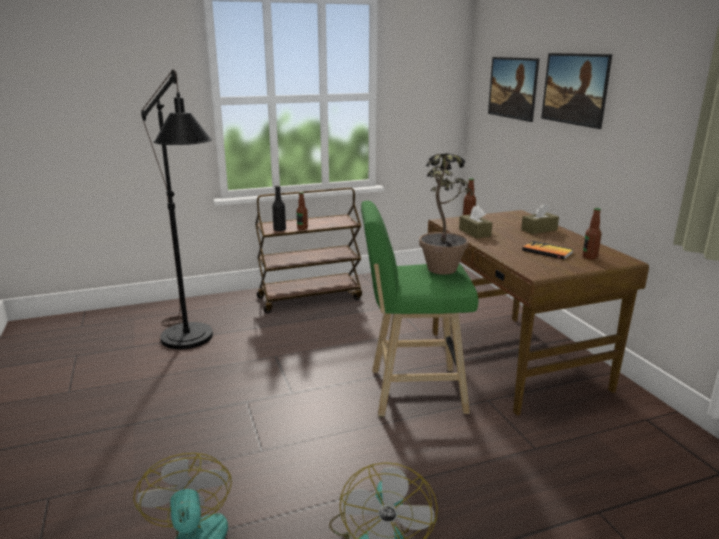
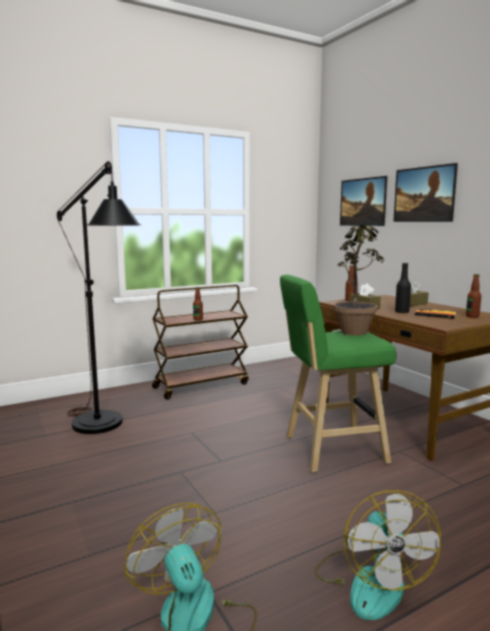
camera: 10 degrees left, 10 degrees down
black bottle [272,186,286,231] -> black bottle moved to [395,263,411,313]

